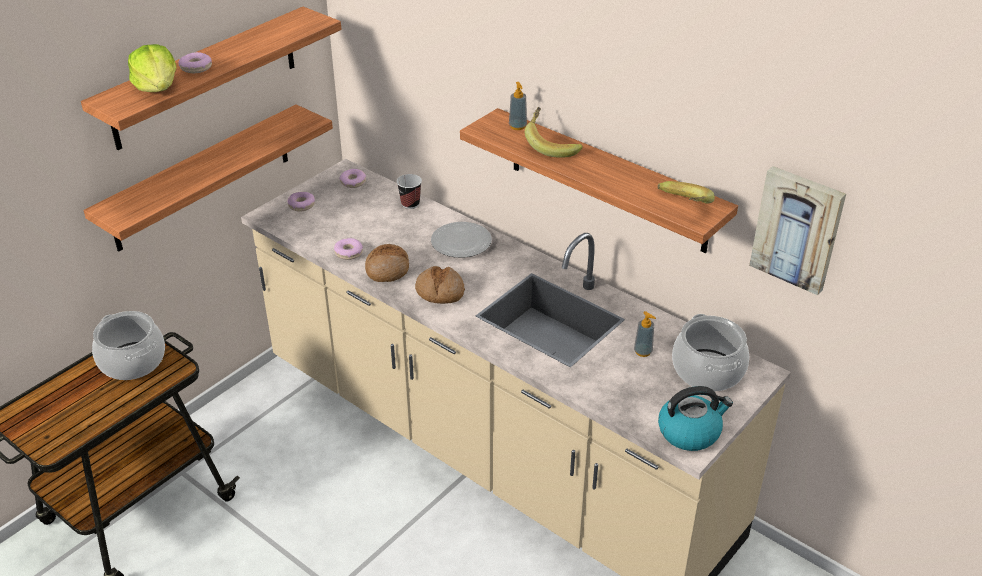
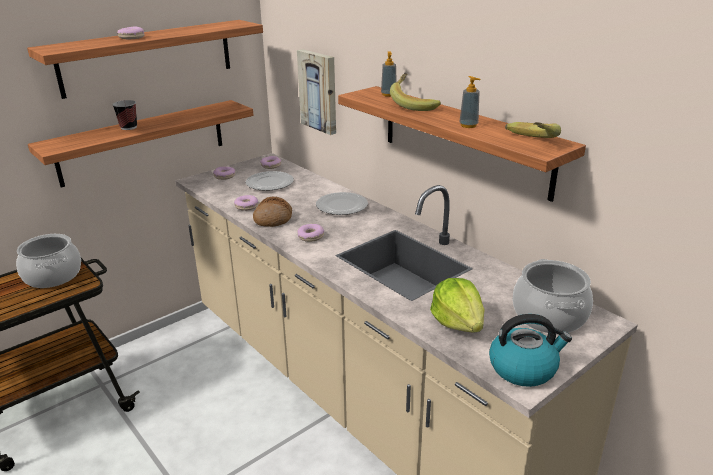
camera: 10 degrees right, 10 degrees down
lettuce [128,44,177,92] -> lettuce moved to [430,278,485,333]
cup [397,174,422,209] -> cup moved to [112,100,137,130]
bread [415,266,465,304] -> donut [297,224,324,242]
soap dispenser [634,311,656,357] -> soap dispenser moved to [459,76,480,128]
picture [749,166,846,295] -> picture moved to [297,49,336,135]
none -> plate [245,171,294,191]

